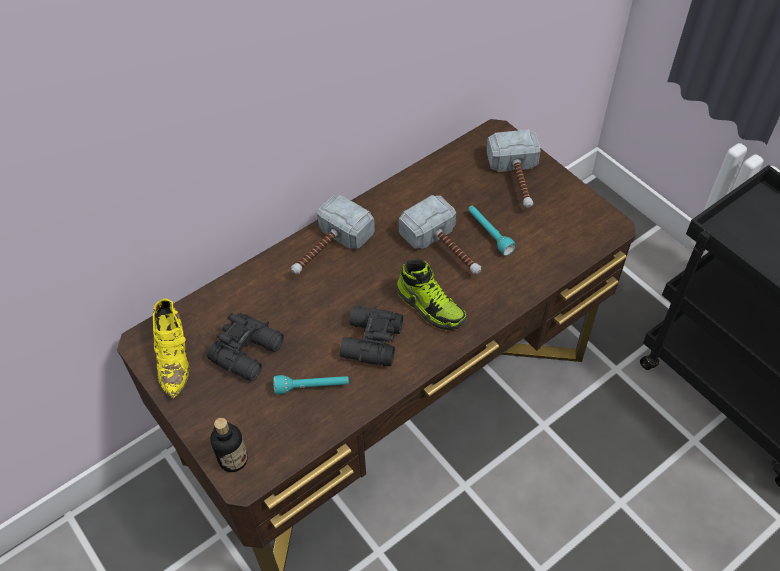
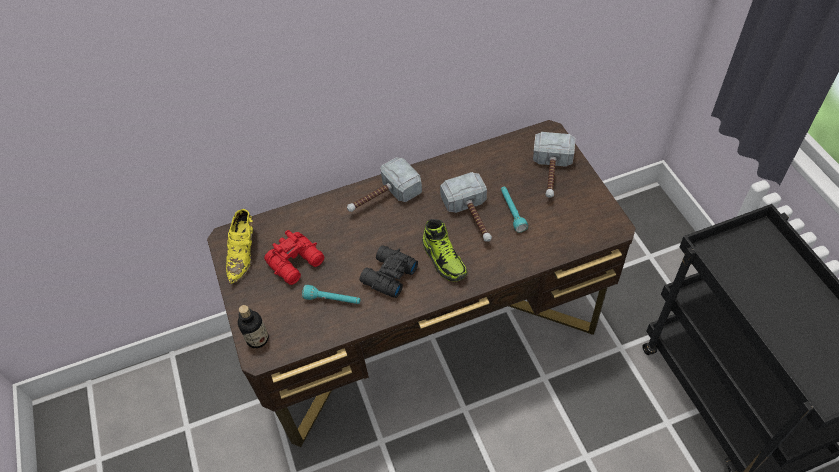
camera: 20 degrees right, 0 degrees up
black binoculars [207,313,284,381] -> red binoculars [264,230,324,285]

